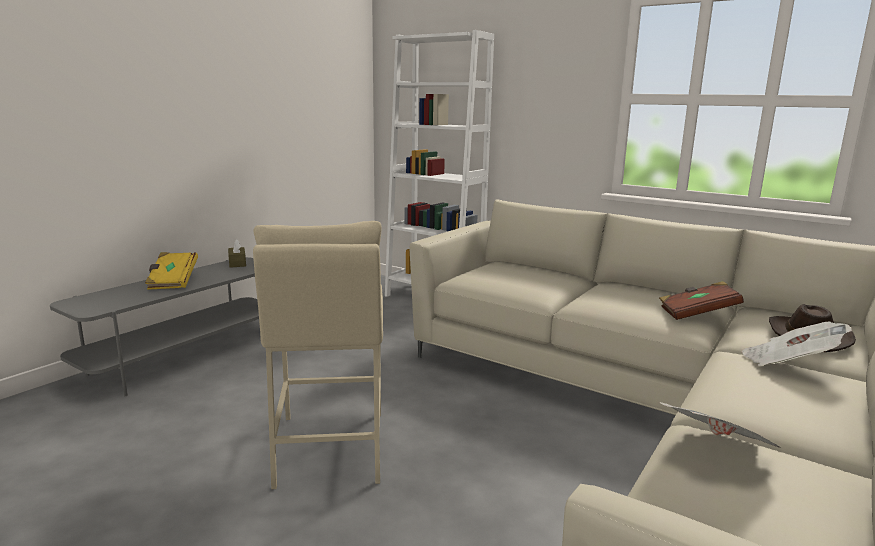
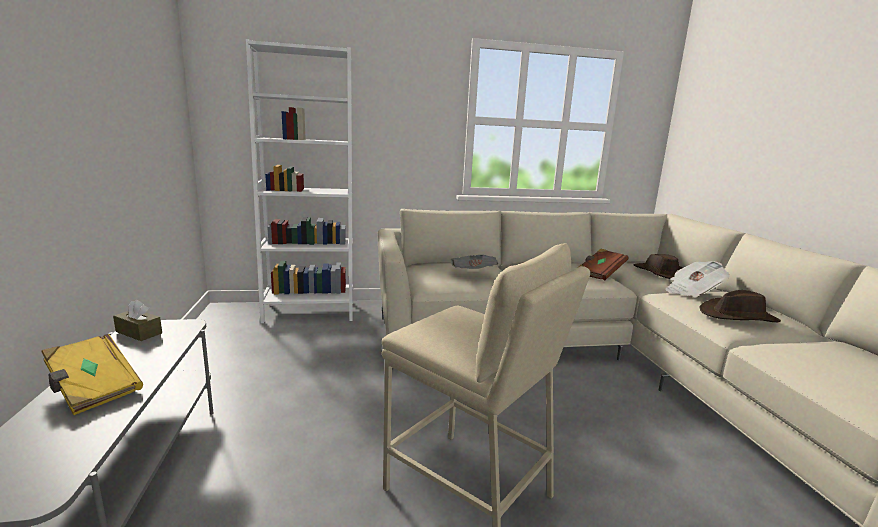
camera: 45 degrees left, 0 degrees up
newspaper [660,402,781,448] -> newspaper moved to [451,255,498,269]
none -> brown hat [699,290,781,322]

